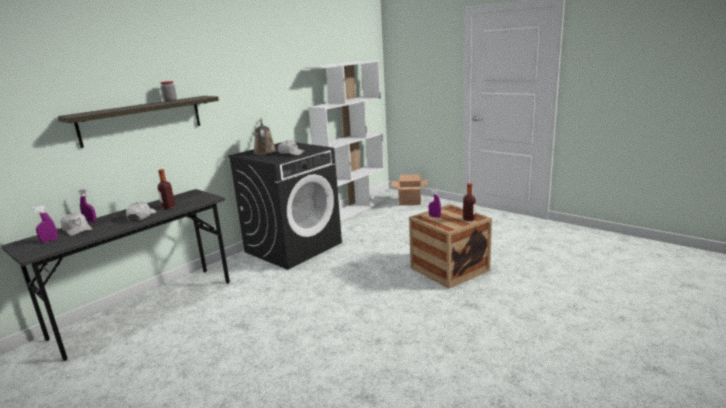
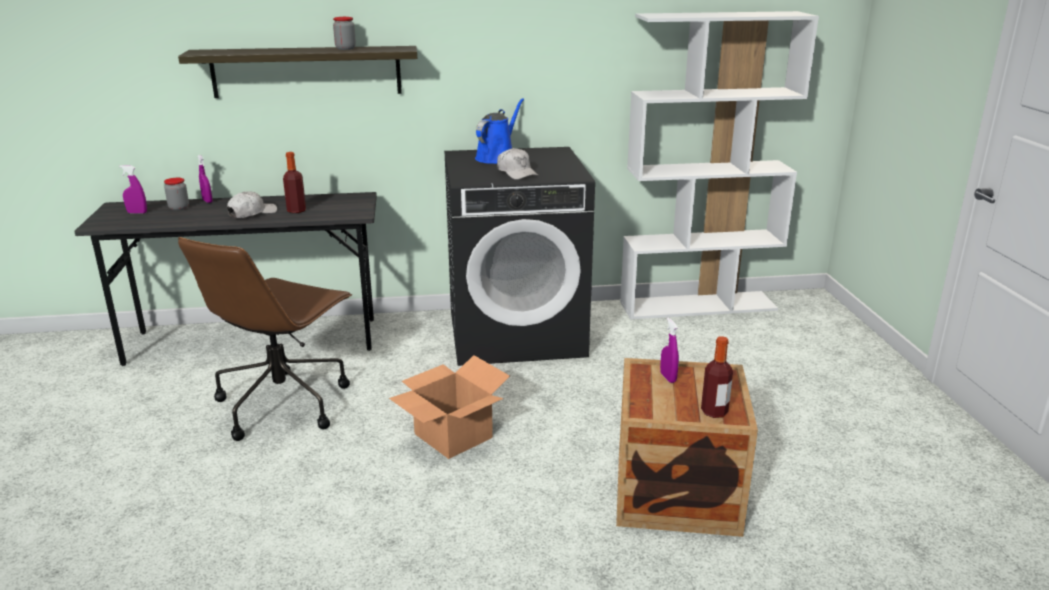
camera: 40 degrees right, 5 degrees up
white cap [61,213,92,236] -> jar [164,178,189,210]
brown watering can [253,118,276,154] -> blue watering can [475,98,524,164]
cardboard box [391,174,428,205] -> cardboard box moved to [389,355,510,459]
none -> brown office chair [178,237,352,441]

